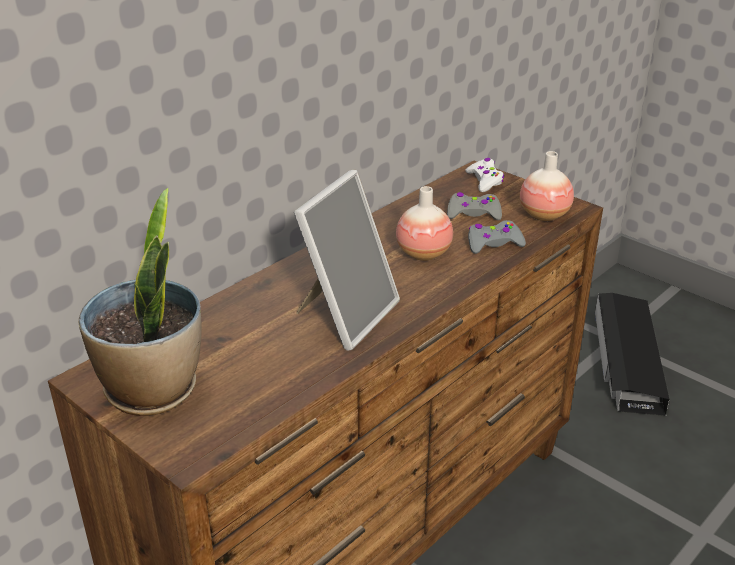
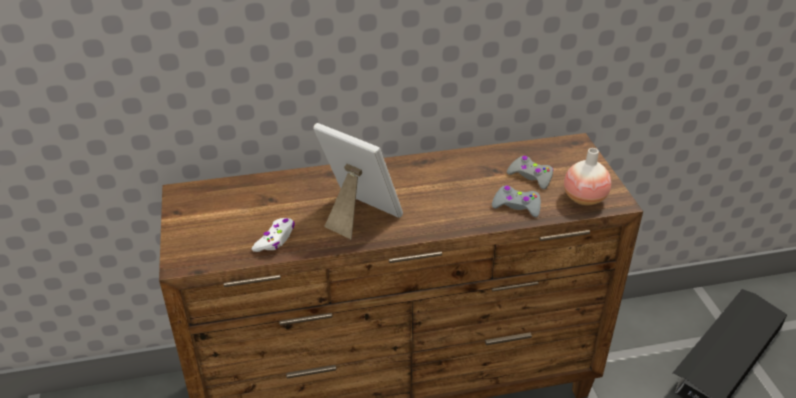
camera: 35 degrees right, 5 degrees up
potted plant [79,188,202,416] -> none
picture frame [294,170,400,350] -> picture frame turned 120 degrees counterclockwise [313,123,403,239]
vase [396,186,453,261] -> none
white game controller [466,158,504,192] -> white game controller moved to [252,218,295,252]

